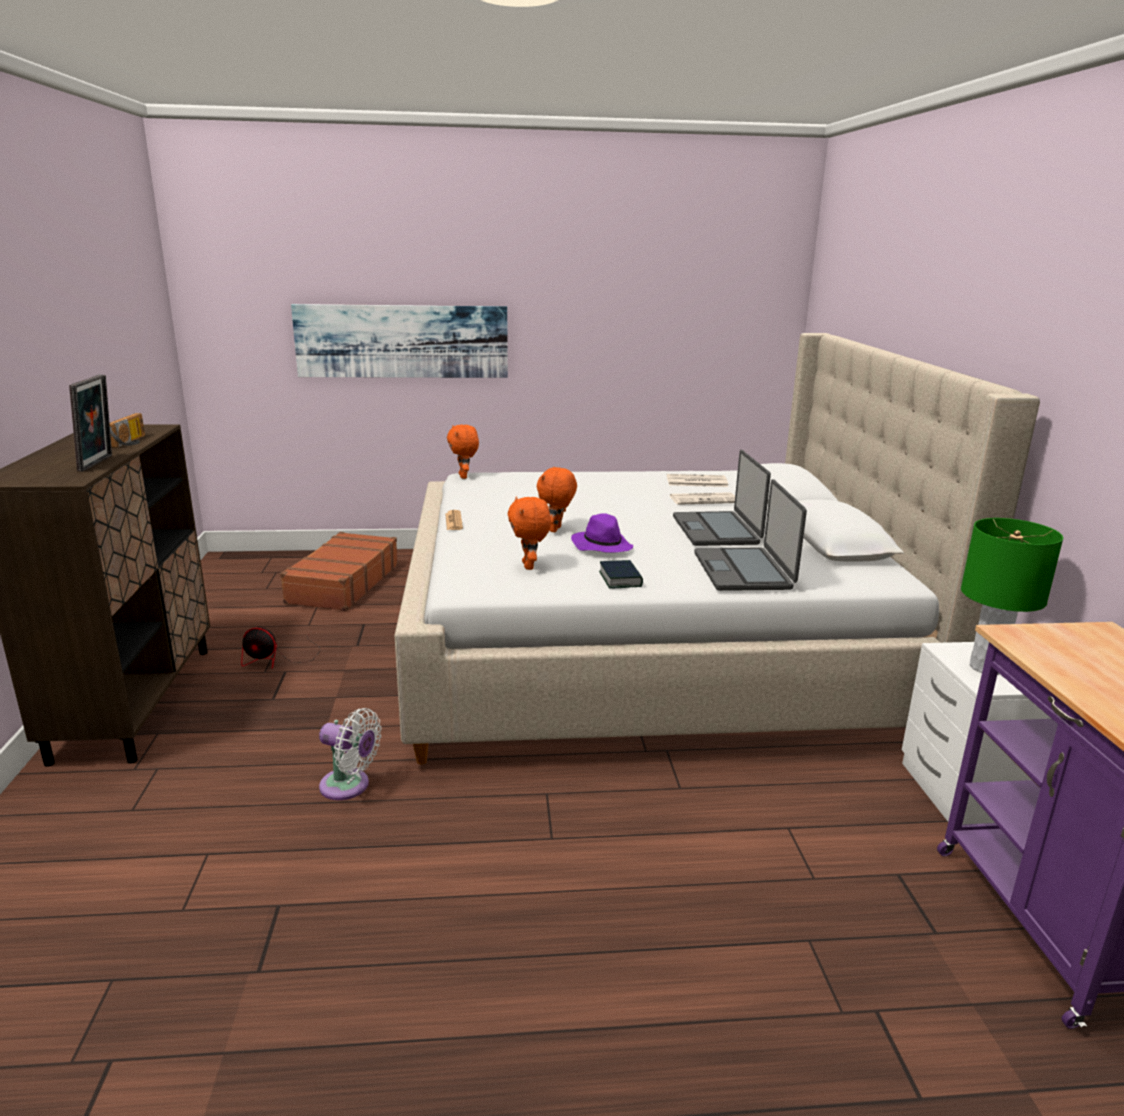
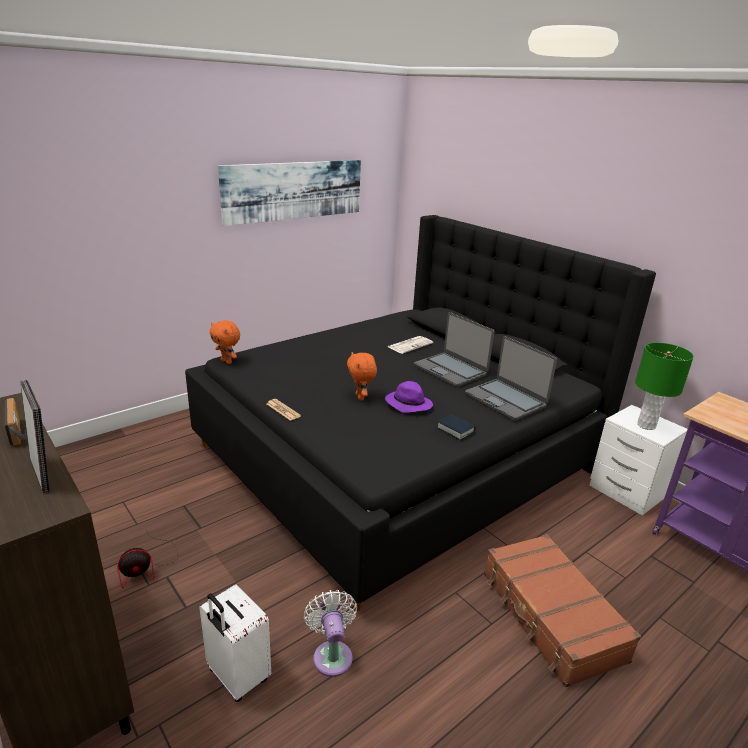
camera: 35 degrees left, 5 degrees up
brown suitcase [280,532,398,611] -> brown suitcase moved to [484,534,641,687]
picture [291,304,508,378] -> picture moved to [218,160,361,226]
white fan [319,708,381,800] -> white fan turned 90 degrees counterclockwise [304,590,357,677]
beige bed [394,333,1040,765] -> black bed [185,215,656,611]
orange plush toy [508,496,551,570] -> none
newspaper [667,474,728,487] -> none
none -> white suitcase [199,584,271,702]

